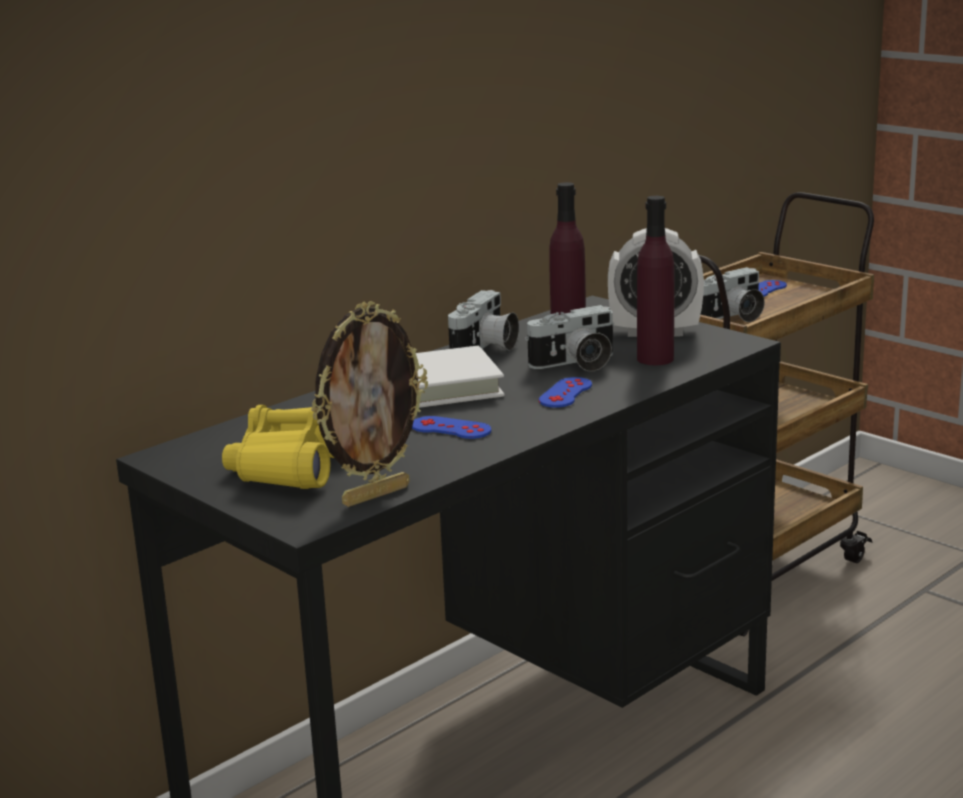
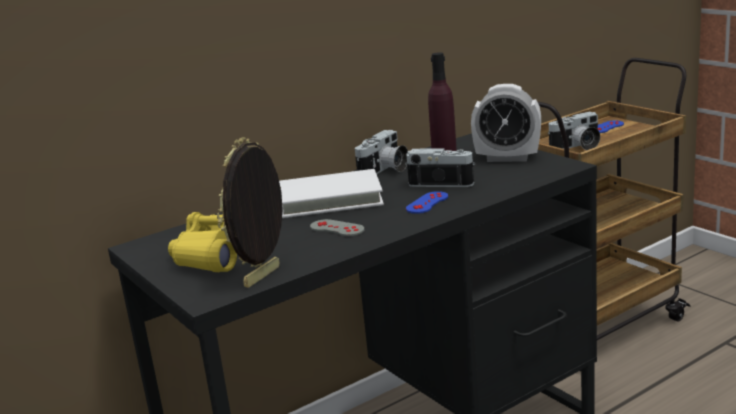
camera: 10 degrees right, 0 degrees up
picture frame [311,301,428,507] -> picture frame turned 150 degrees clockwise [217,137,283,288]
blue game controller [412,416,491,439] -> grey game controller [310,219,364,236]
camera [525,305,614,371] -> camera turned 150 degrees counterclockwise [405,148,475,187]
purple bottle [637,196,675,365] -> none

